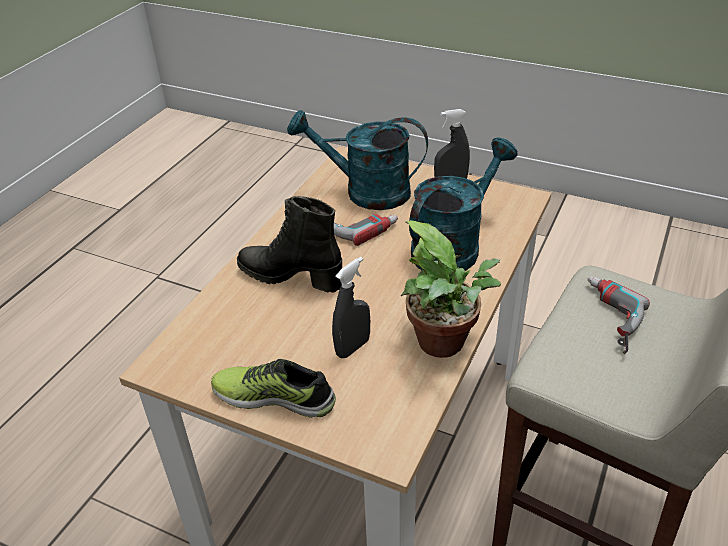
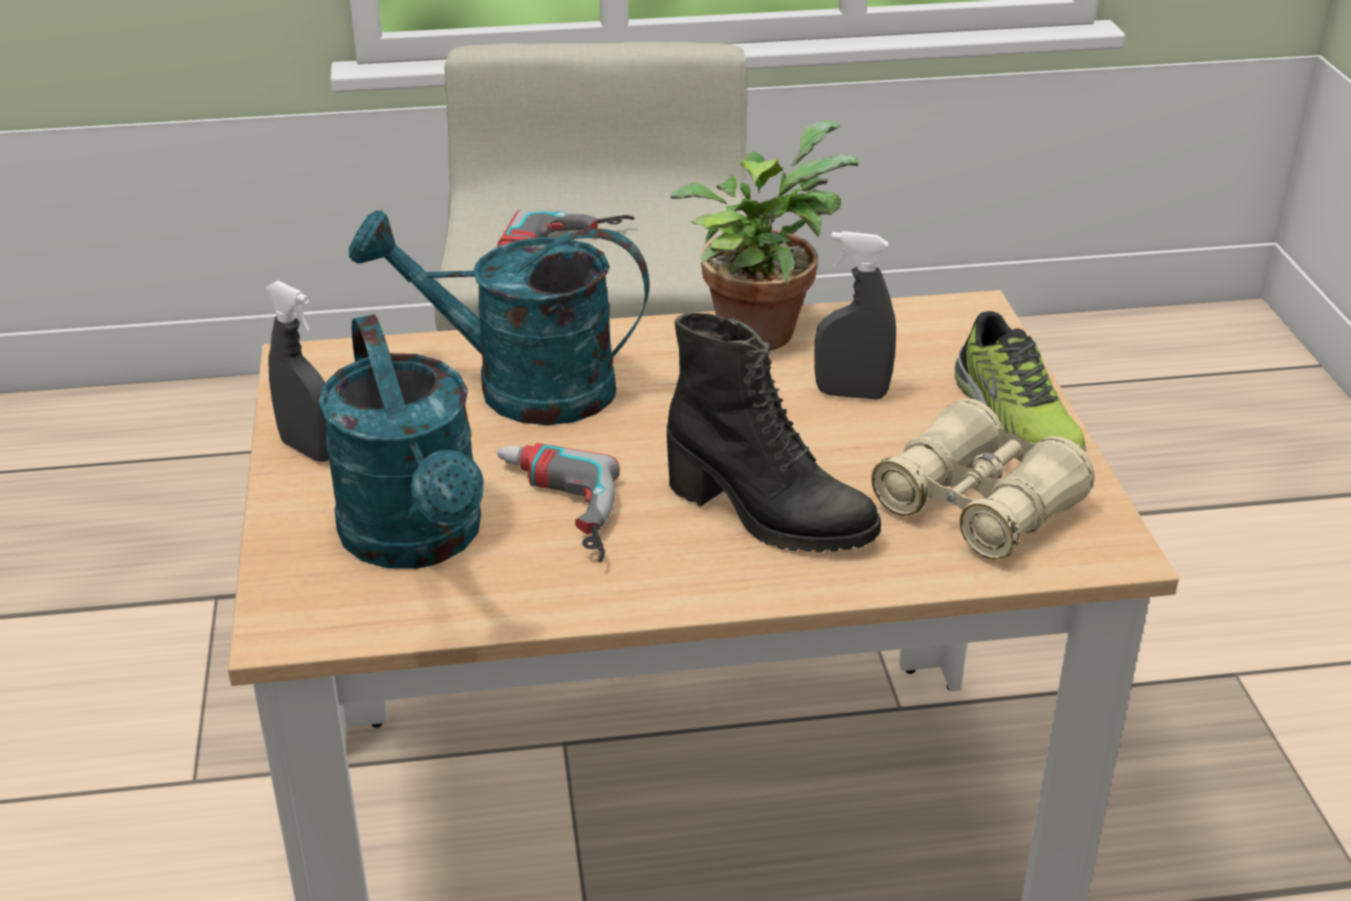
camera: 125 degrees left, 5 degrees down
black boot [237,196,342,293] -> black boot turned 45 degrees counterclockwise [667,313,881,552]
none -> beige binoculars [871,398,1095,560]

